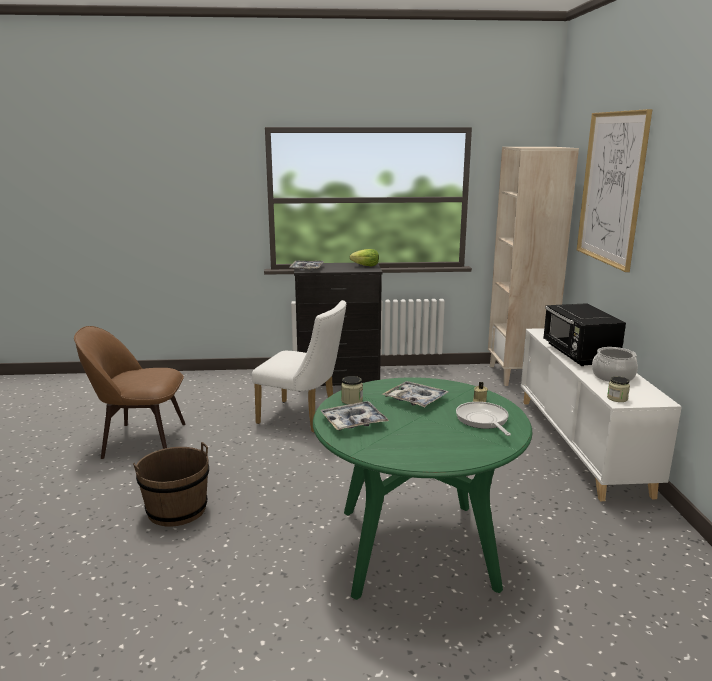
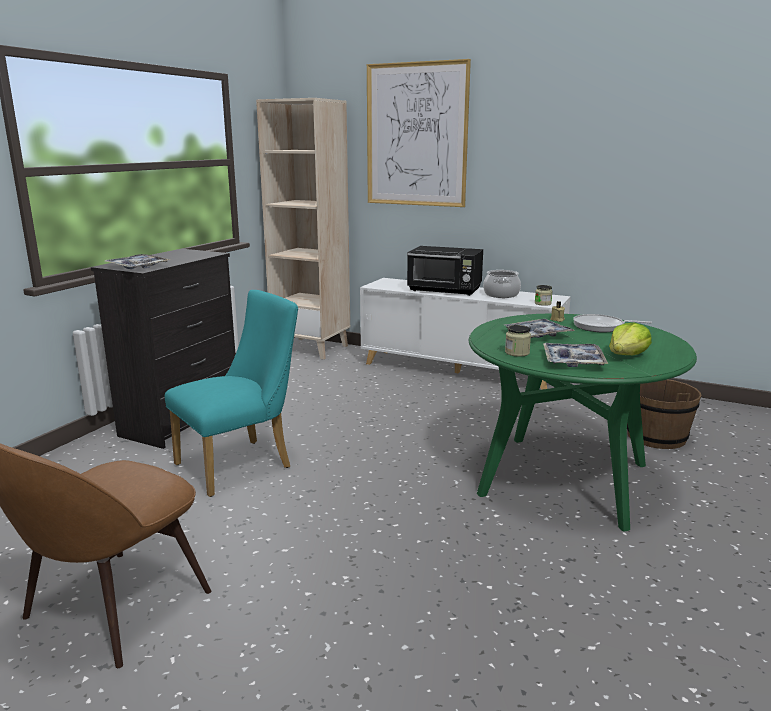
camera: 60 degrees left, 0 degrees up
brown bucket [133,442,209,527] -> brown bucket moved to [627,379,701,449]
white chair [252,300,347,433] -> turquoise chair [165,290,298,497]
lettuce [350,249,379,266] -> lettuce moved to [609,322,652,355]

